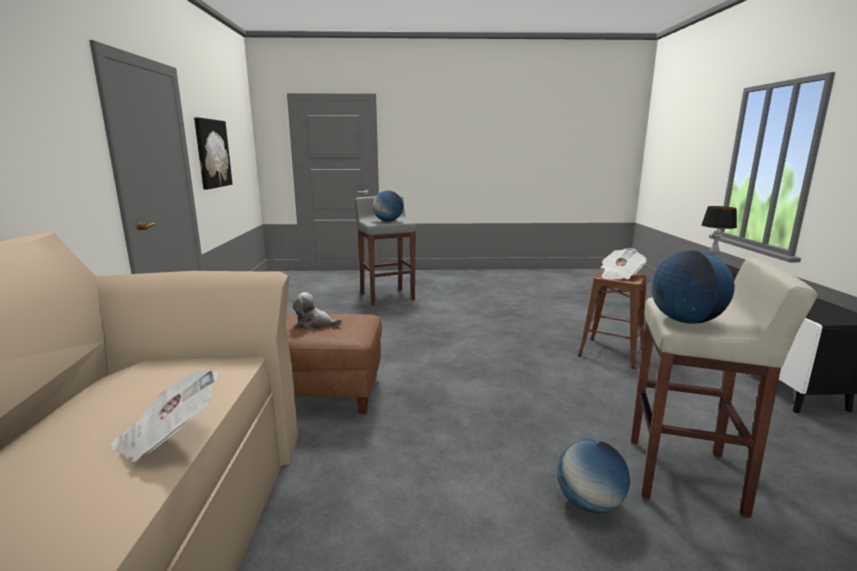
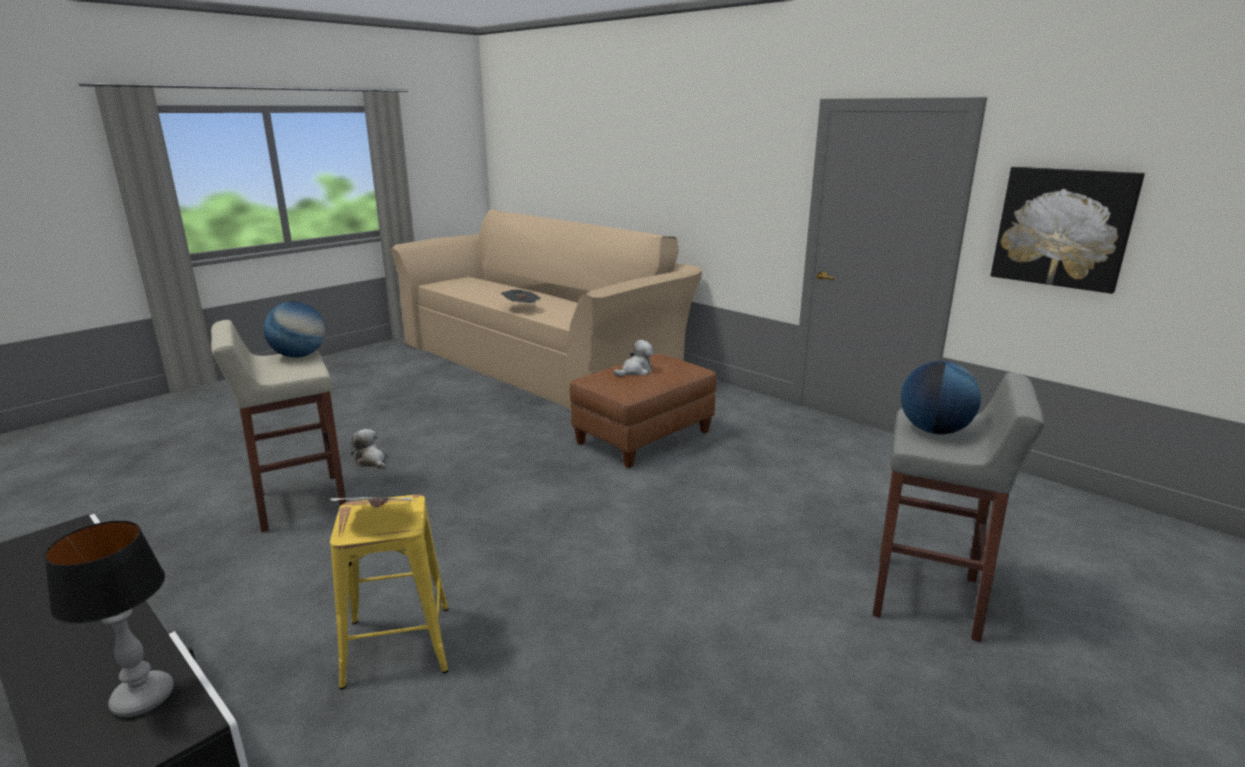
camera: 135 degrees right, 5 degrees up
globe [557,439,630,513] -> plush toy [351,429,386,469]
brown stool [578,270,647,369] -> yellow stool [330,495,449,690]

